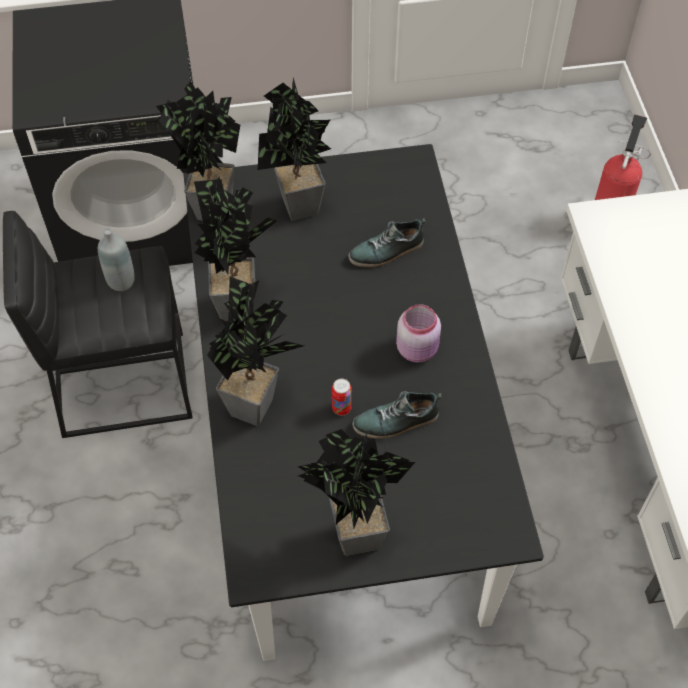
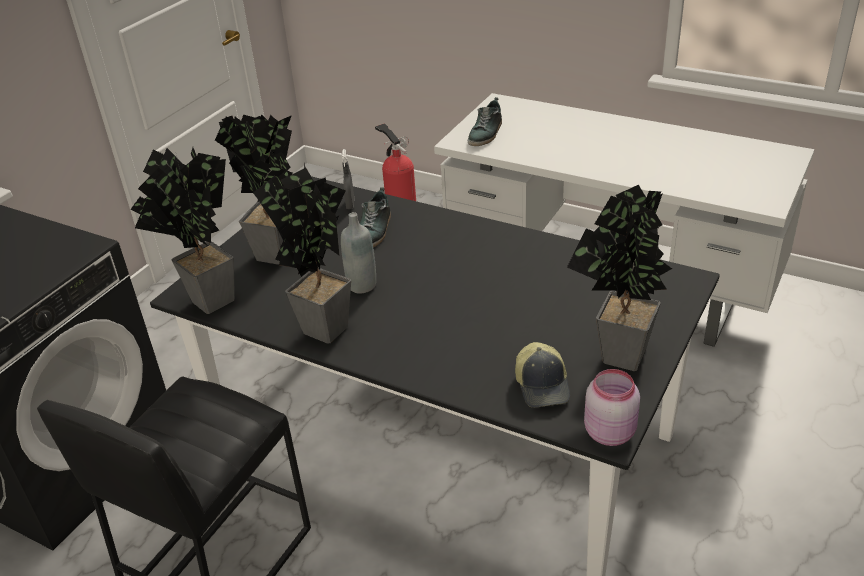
camera: 50 degrees left, 20 degrees down
grey bottle [98,228,135,291] -> grey bottle moved to [341,212,376,294]
potted plant [207,277,304,426] -> none
can [332,378,352,416] -> none
shoe [352,391,442,439] -> shoe moved to [468,97,502,146]
pink jar [396,304,441,363] -> pink jar moved to [584,369,640,446]
none -> grey spray bottle [342,149,354,209]
none -> cap [515,342,570,408]

